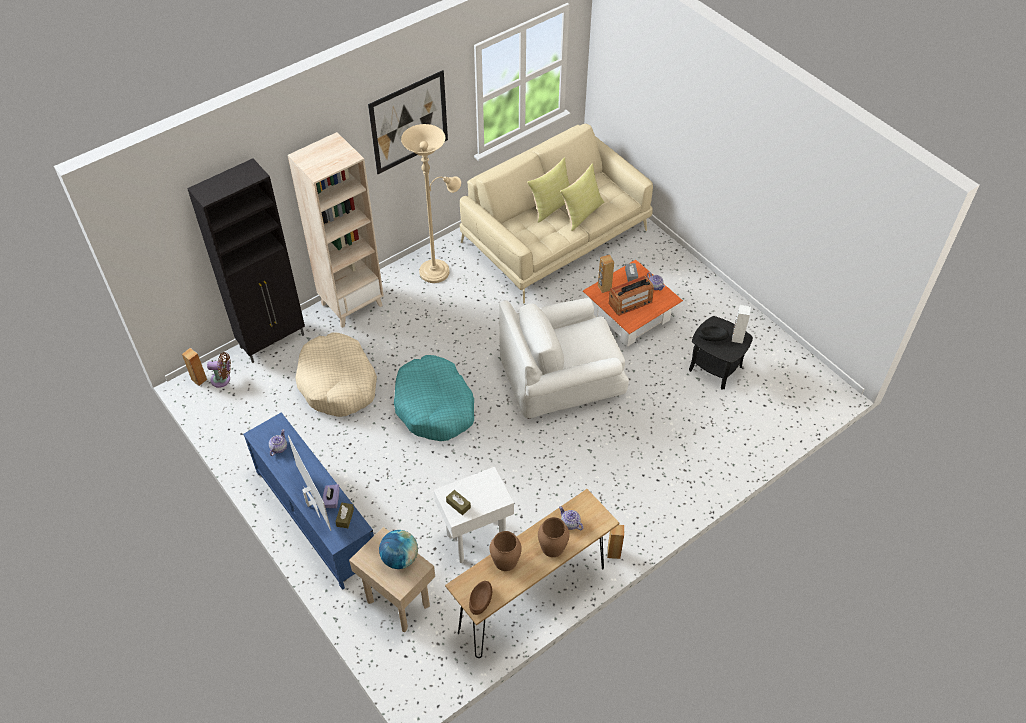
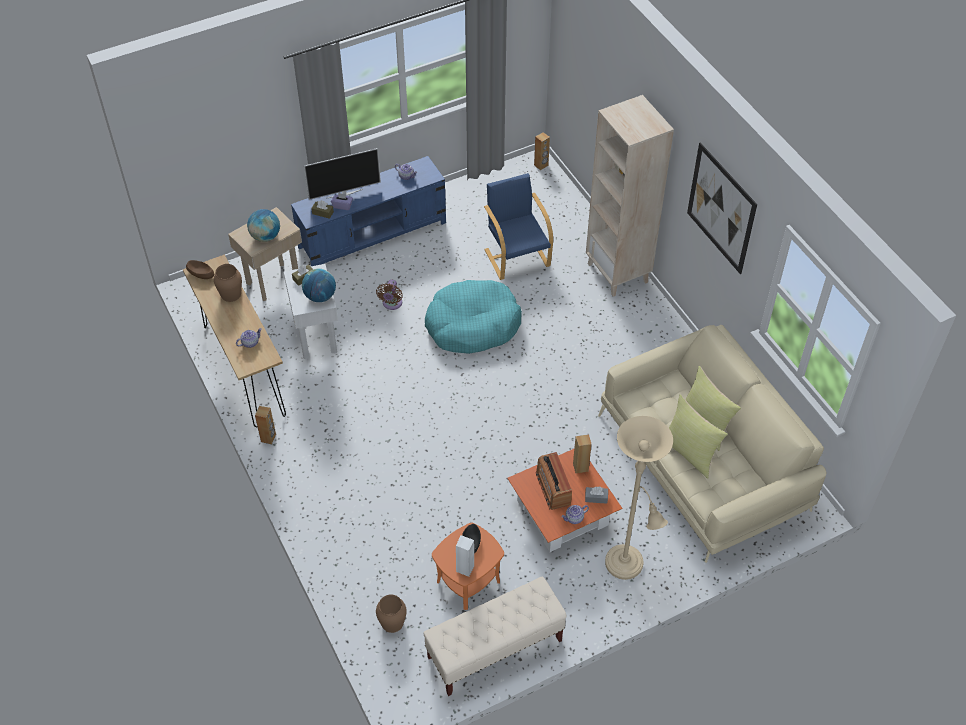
camera: 100 degrees right, 0 degrees up
black cabinet [187,158,305,363] -> none
brown fan [207,352,231,388] -> brown fan moved to [376,279,403,310]
beige dog bed [295,332,377,417] -> blue armchair [484,173,553,280]
beige floor lamp [401,124,461,283] -> beige floor lamp moved to [605,416,673,580]
white armchair [499,298,629,419] -> none
brown vase [538,517,570,557] -> brown vase moved to [376,594,407,633]
black side table [689,316,753,389] -> orange side table [432,523,504,610]
none -> globe [302,269,336,302]
none -> beige bench [423,577,566,696]

